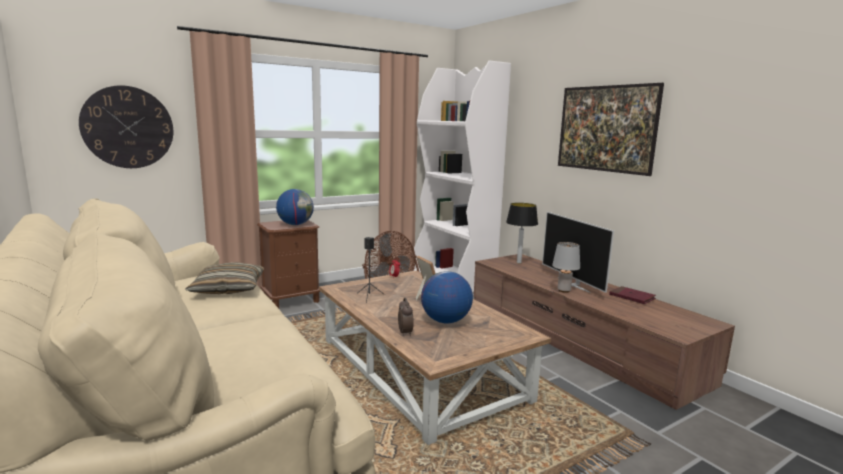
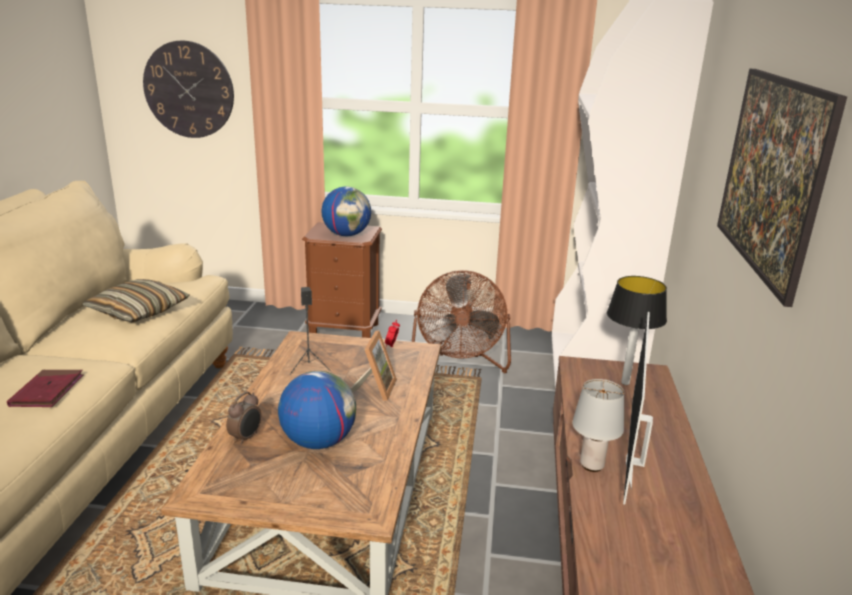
camera: 40 degrees right, 10 degrees up
red book [609,286,656,304] -> red book moved to [7,370,84,407]

